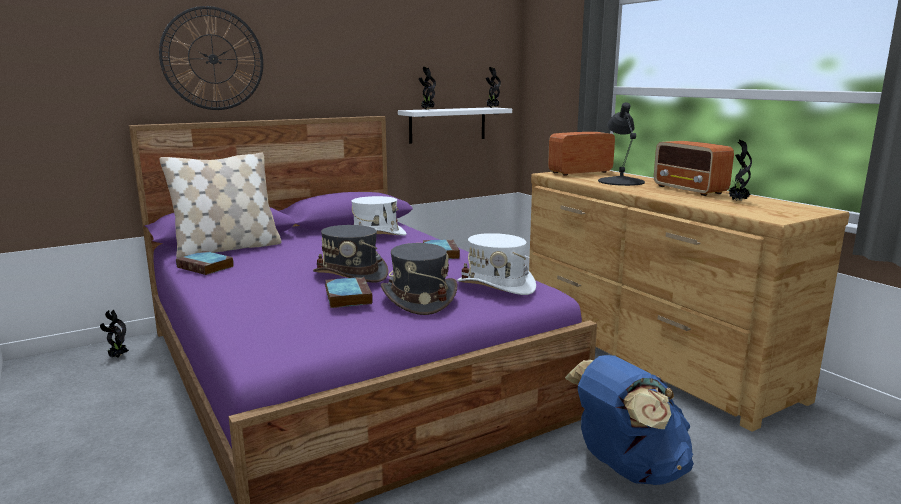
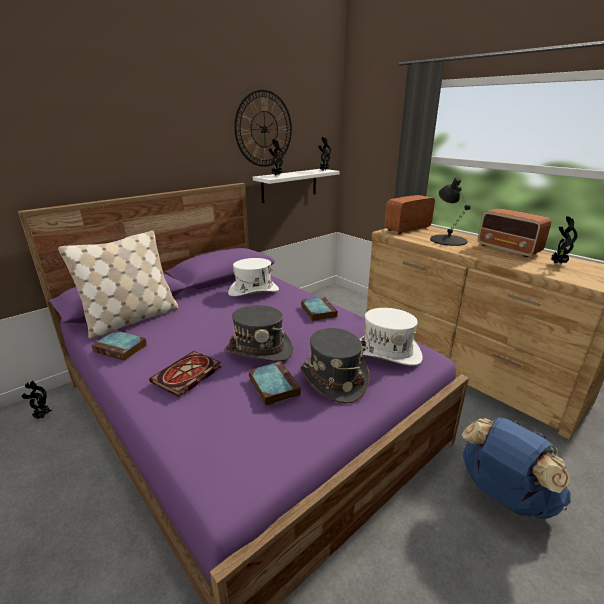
camera: 10 degrees left, 10 degrees up
wall clock [159,6,263,110] -> wall clock moved to [234,90,292,167]
none -> book [149,351,221,397]

